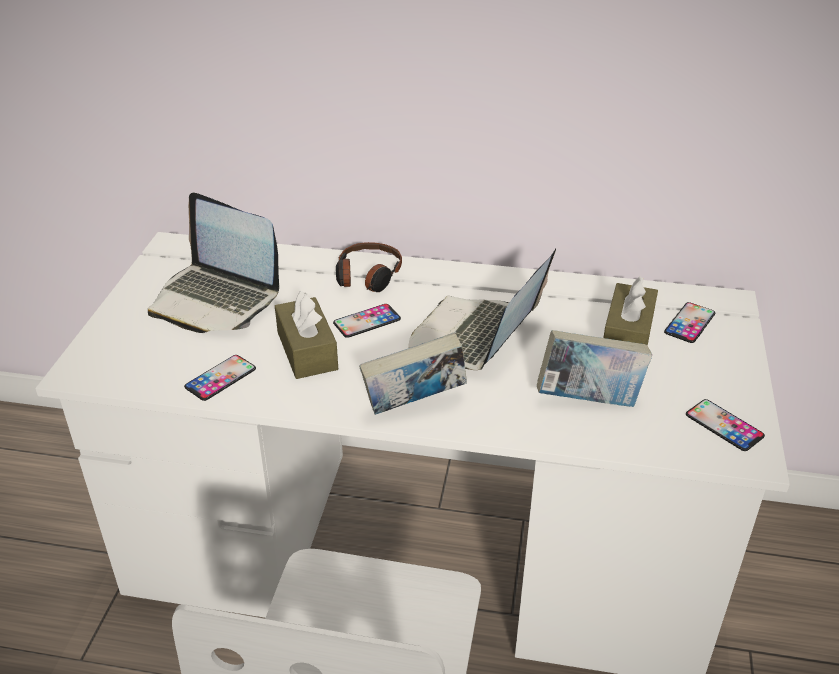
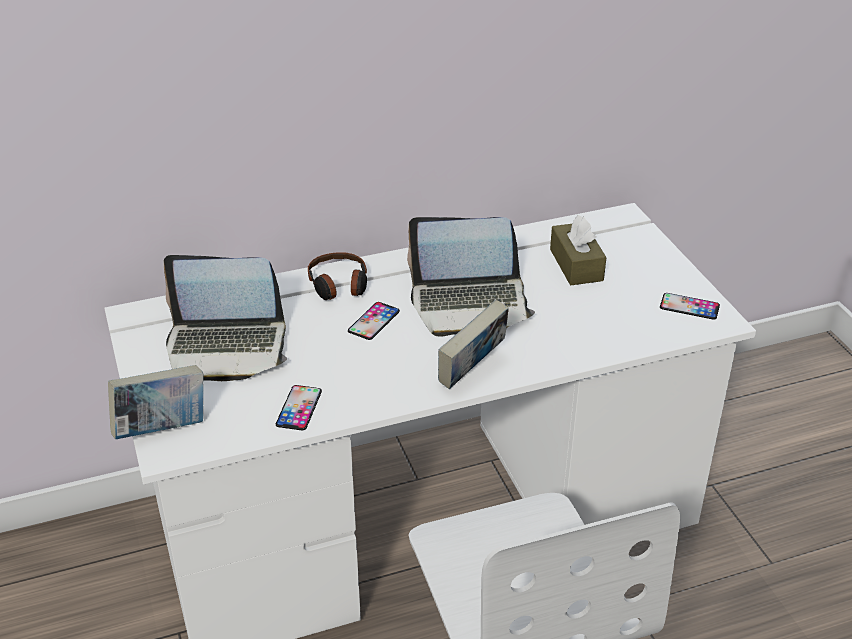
camera: 30 degrees left, 0 degrees up
brown tissue box [275,291,338,379] -> none
laptop [408,248,556,370] -> laptop turned 90 degrees counterclockwise [407,217,535,337]
book [537,330,652,407] -> book moved to [108,365,204,439]
phone [664,302,715,343] -> none

